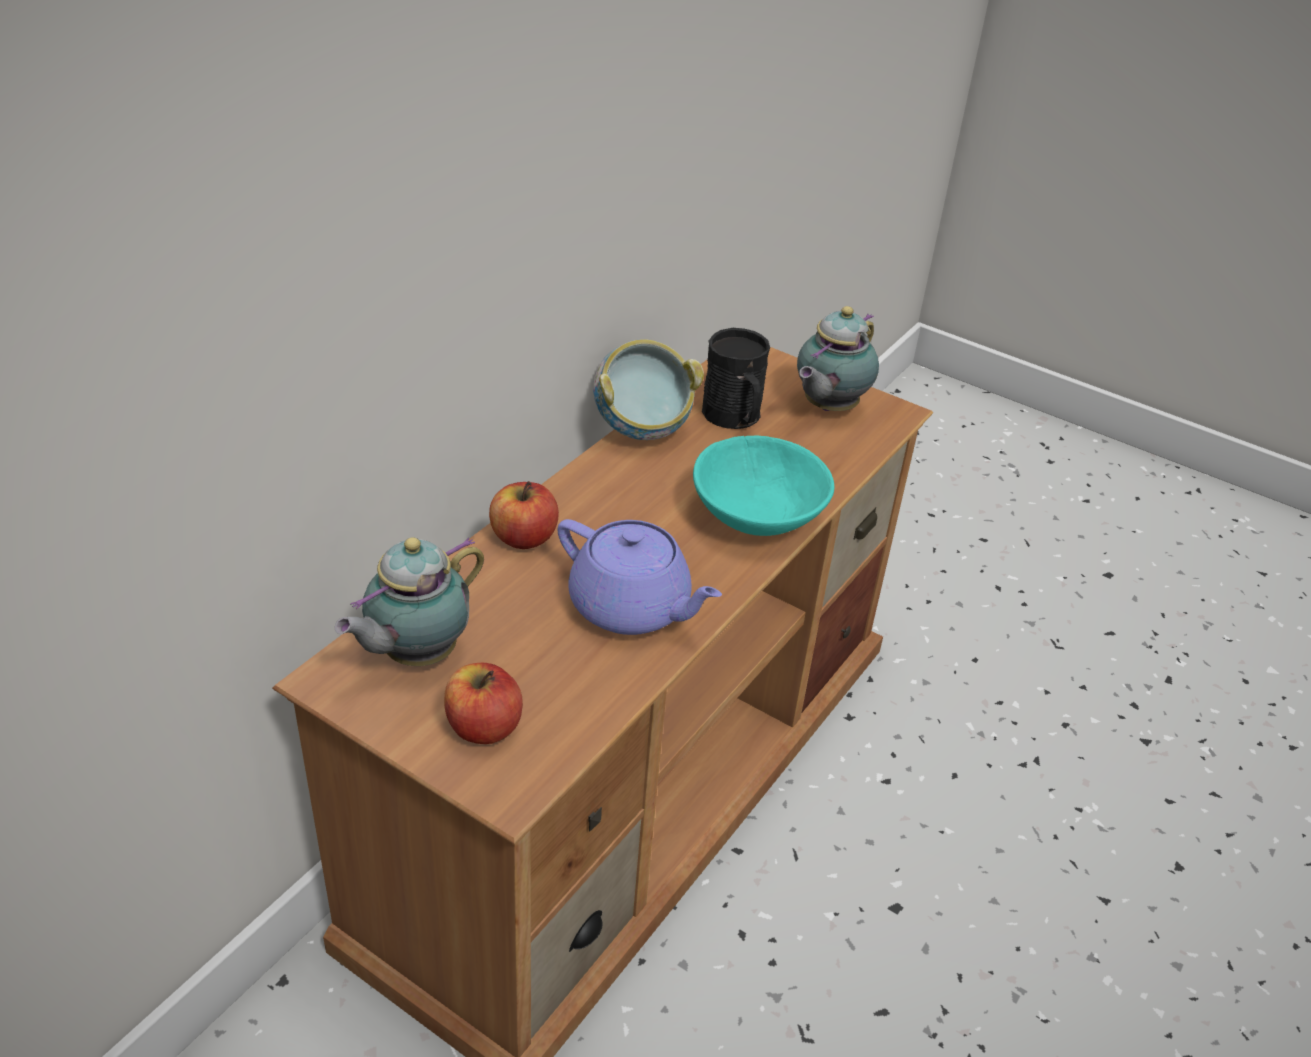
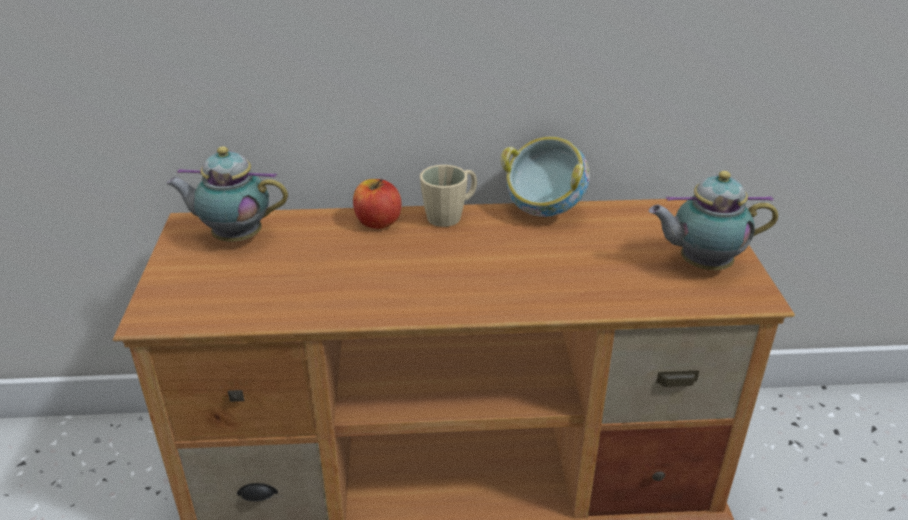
camera: 55 degrees right, 5 degrees down
apple [444,663,523,744] -> none
purple teapot [557,519,722,635] -> none
turquoise bowl [693,436,835,536] -> none
black mug [702,328,770,429] -> none
none -> beige mug [420,165,477,227]

